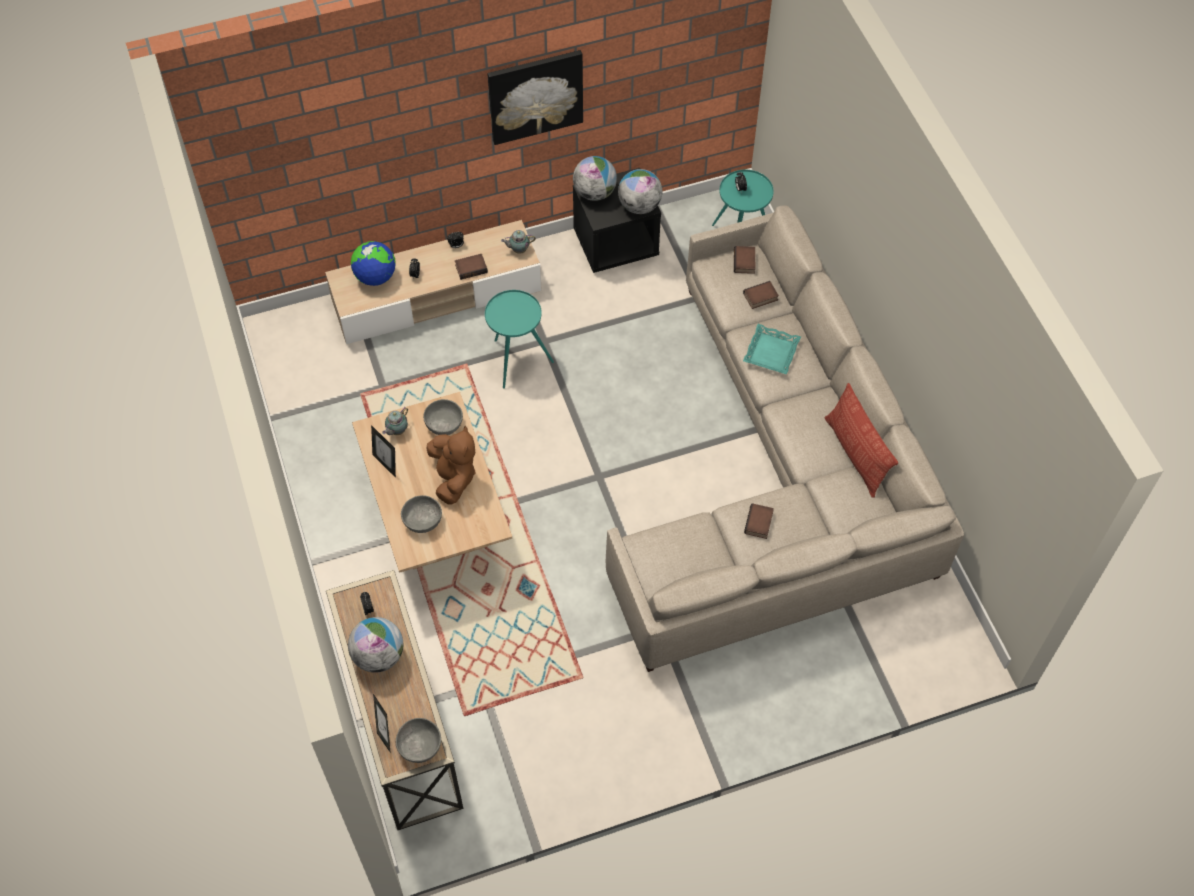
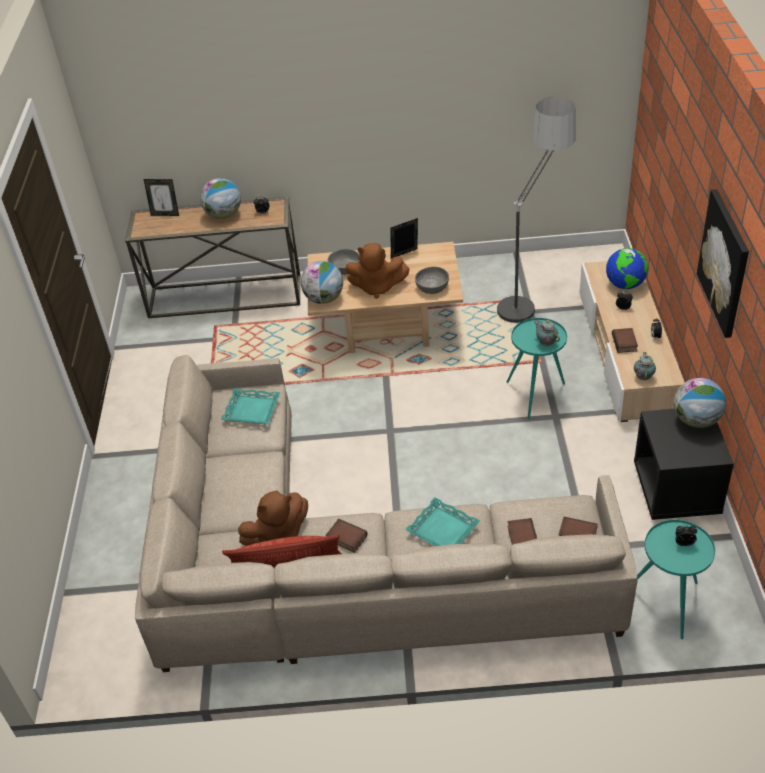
camera: 110 degrees right, 15 degrees down
teapot [382,407,408,435] -> teapot moved to [534,320,560,346]
grey bowl [396,718,441,763] -> none
globe [618,169,662,214] -> globe moved to [301,261,343,304]
book [744,503,774,539] -> book moved to [326,519,367,553]
none -> turquoise tray [221,388,281,424]
none -> brown plush toy [238,490,308,546]
none -> floor lamp [497,97,575,323]

